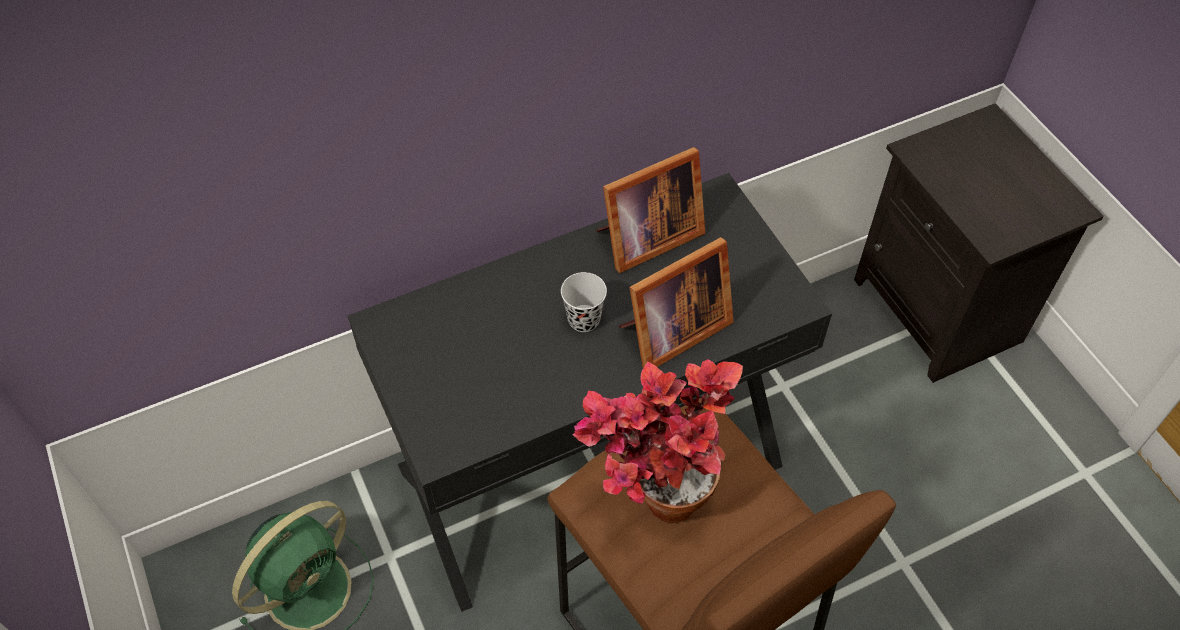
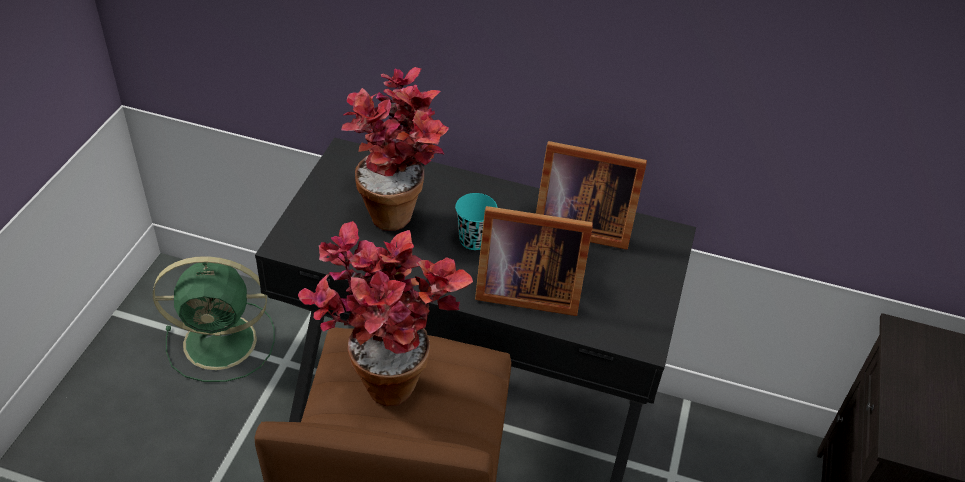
camera: 40 degrees right, 10 degrees down
black cup [561,272,607,332] -> turquoise cup [455,193,497,250]
none -> potted plant [341,67,449,231]

